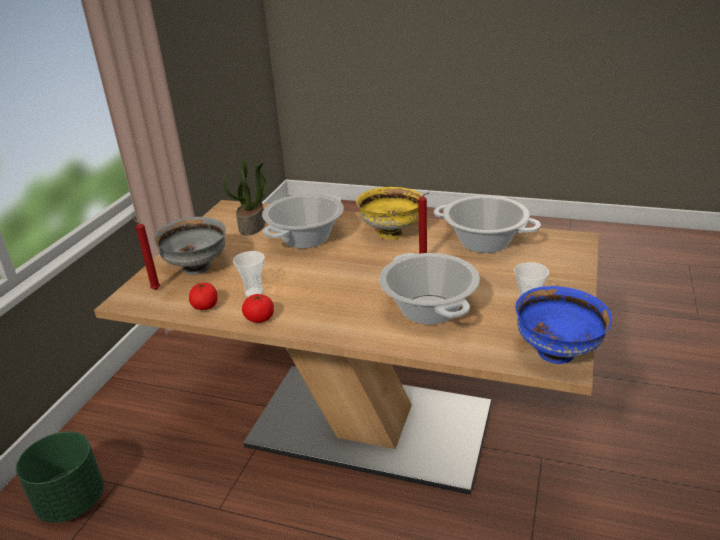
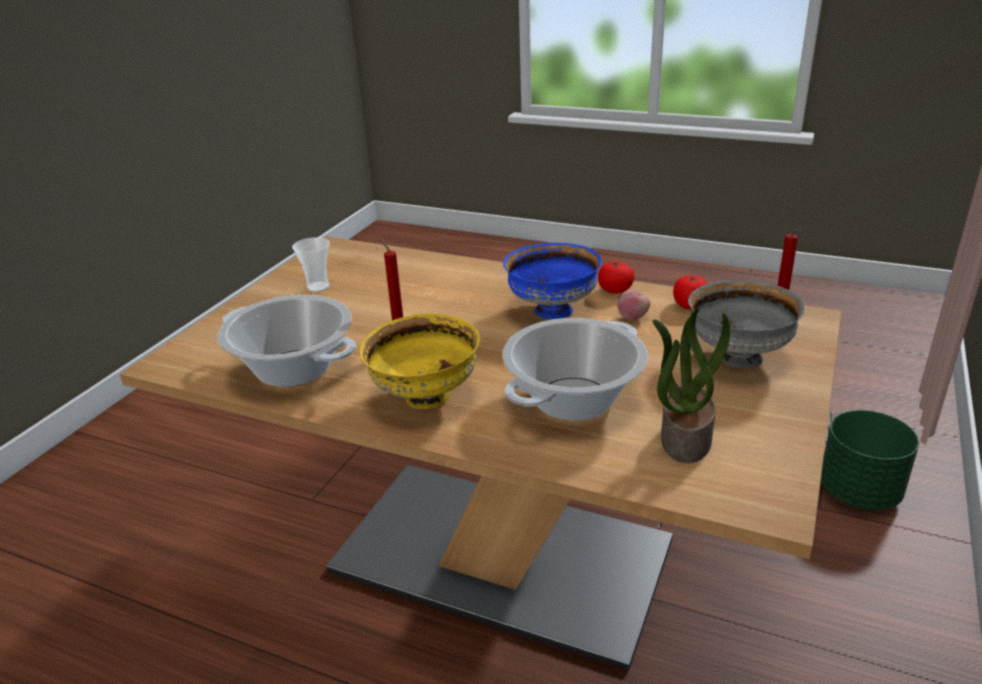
camera: 175 degrees left, 0 degrees up
cup [233,251,265,297] -> apple [617,289,650,320]
cooking pot [379,253,480,325] -> none
blue bowl [515,286,612,364] -> blue bowl moved to [503,243,601,319]

